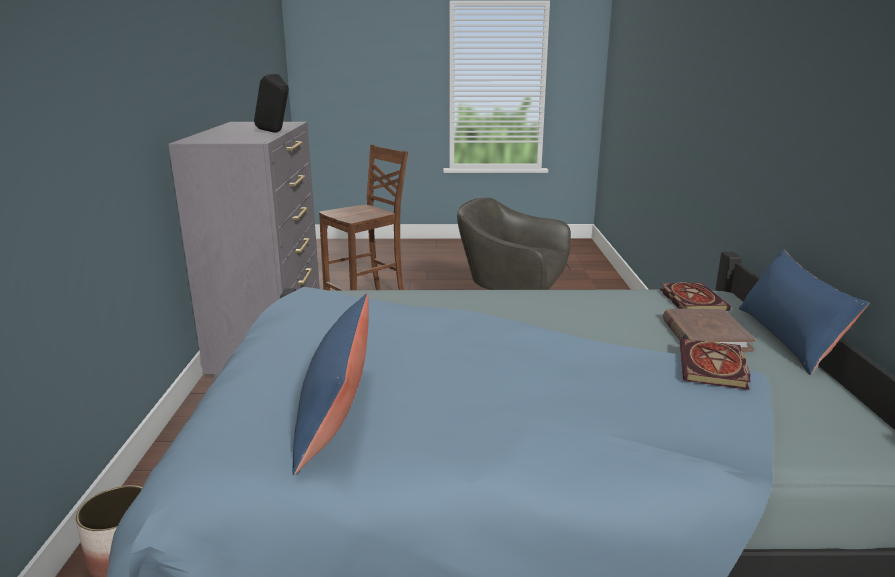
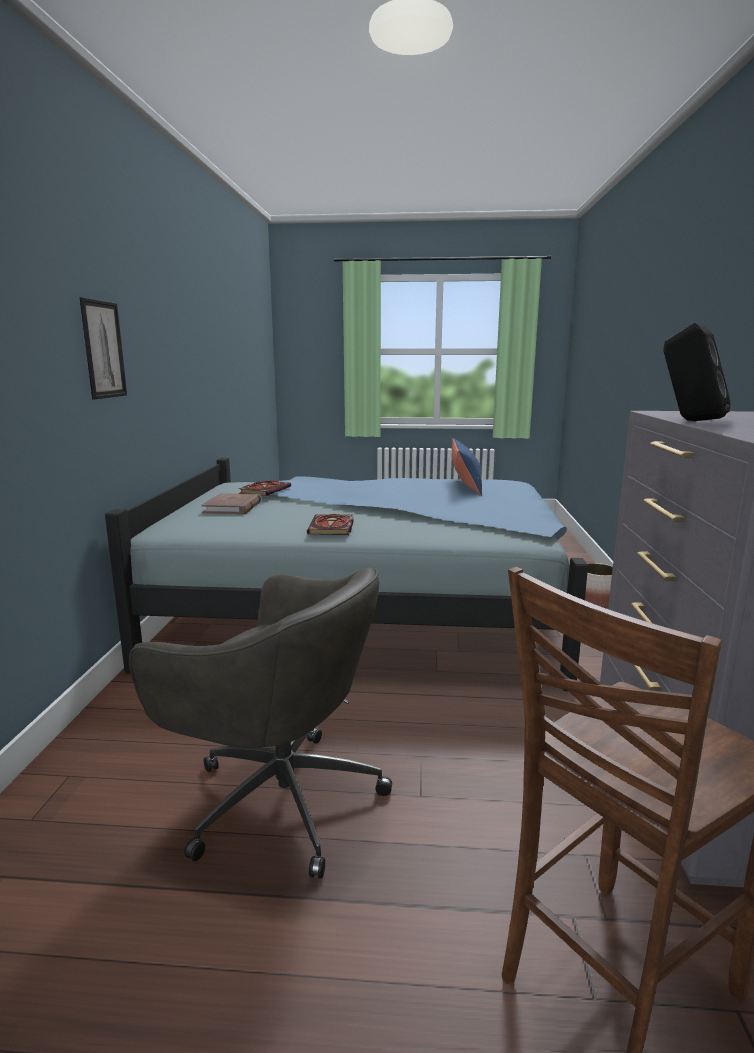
camera: 175 degrees left, 5 degrees down
book [660,282,731,311] -> book moved to [307,514,354,535]
blue pillow [739,249,869,375] -> none
none -> picture [80,297,127,399]

